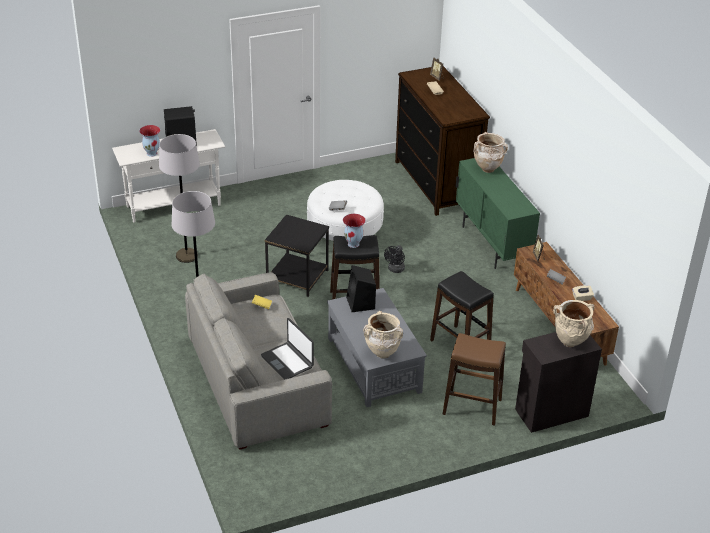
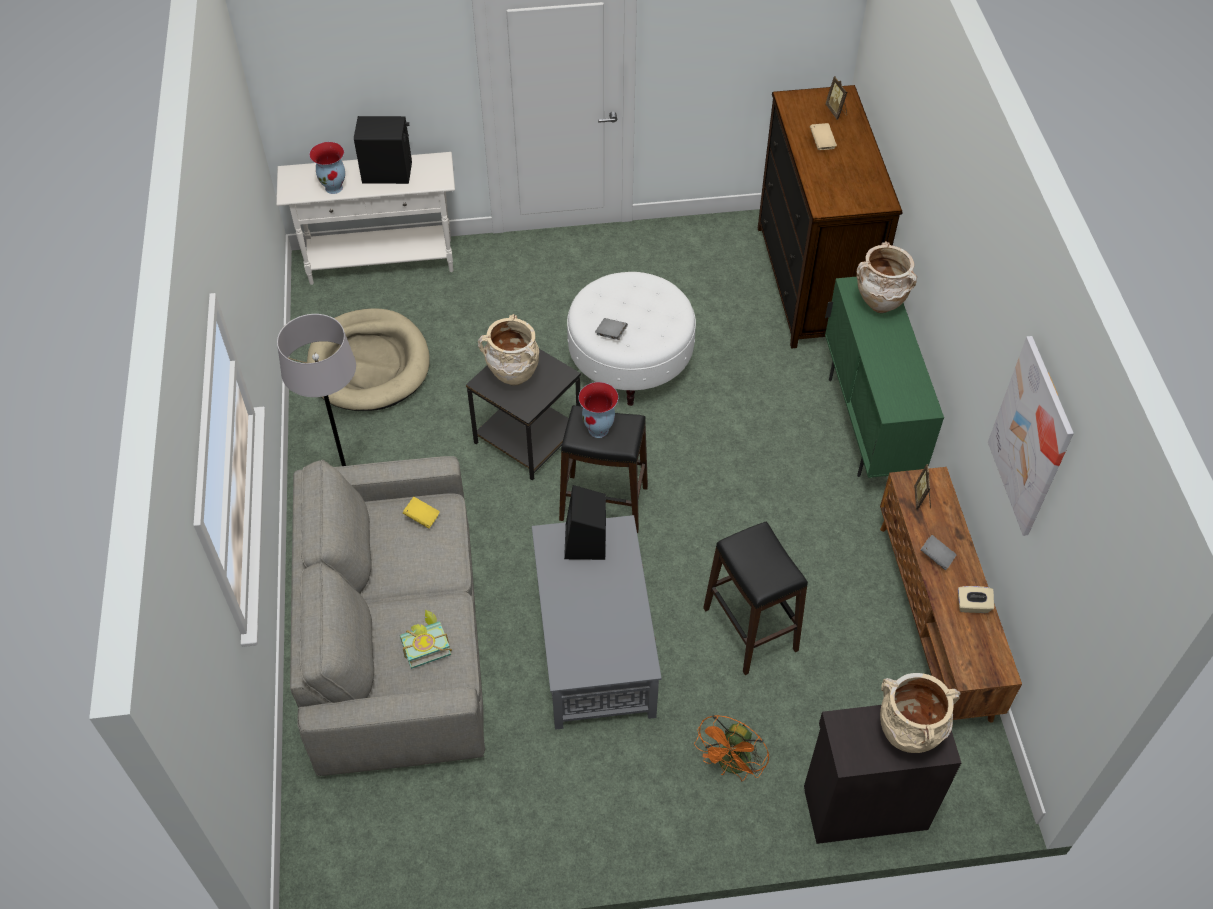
camera: 15 degrees right, 15 degrees up
grey floor lamp [159,134,200,263] -> beige dog bed [307,308,430,411]
laptop [261,318,314,380] -> book [400,610,452,669]
beige vase [363,311,403,359] -> beige vase moved to [478,314,539,386]
black fan [384,245,405,273] -> none
brown stool [443,333,506,426] -> orange fan [694,715,769,781]
none -> picture [988,336,1074,536]

